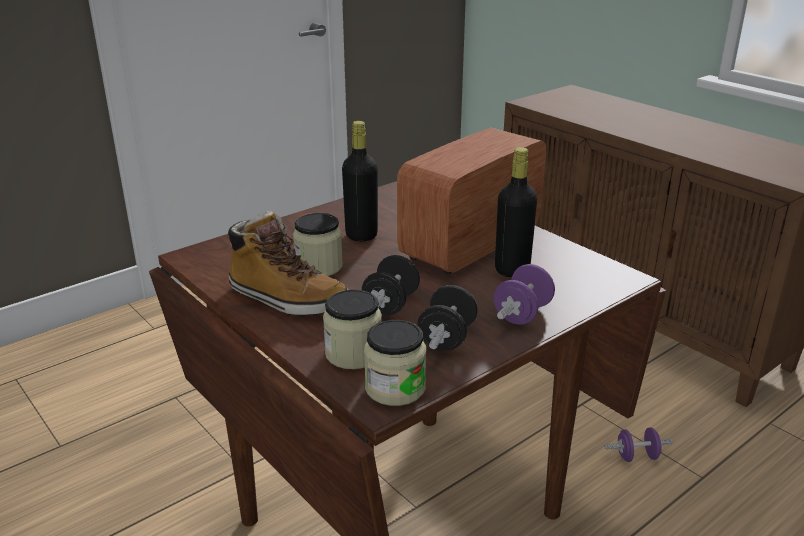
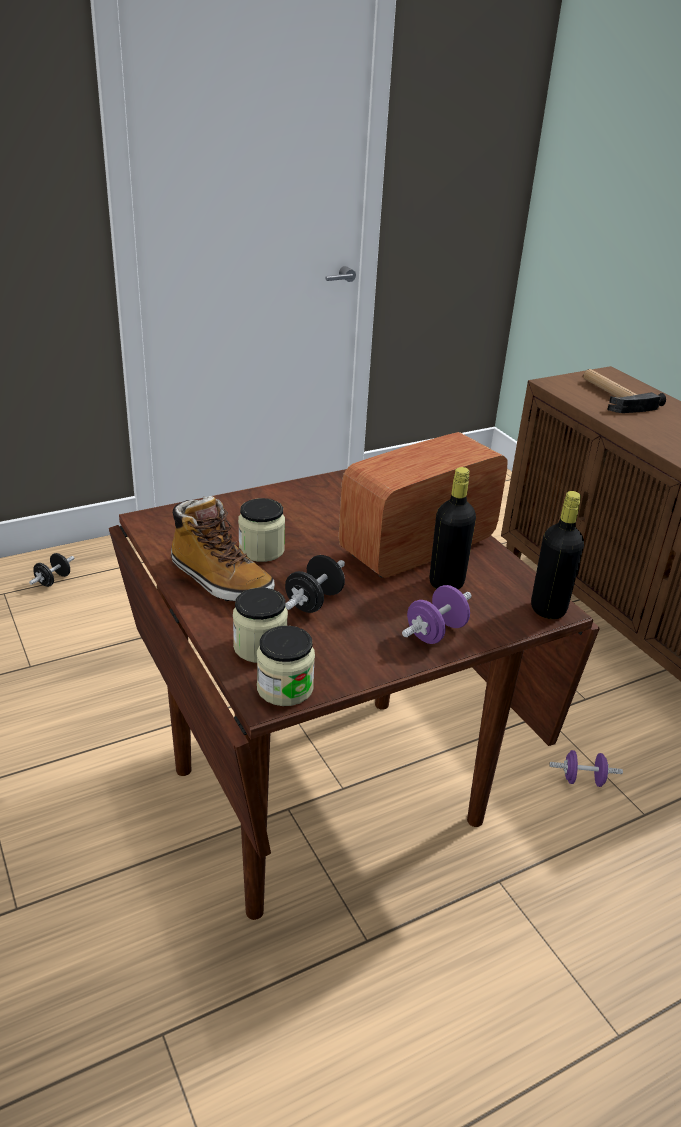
camera: 10 degrees right, 5 degrees up
black bottle [342,121,378,242] -> black bottle moved to [531,491,584,619]
black dumbbell [417,285,477,351] -> black dumbbell moved to [29,553,74,587]
none -> hammer [583,369,666,413]

